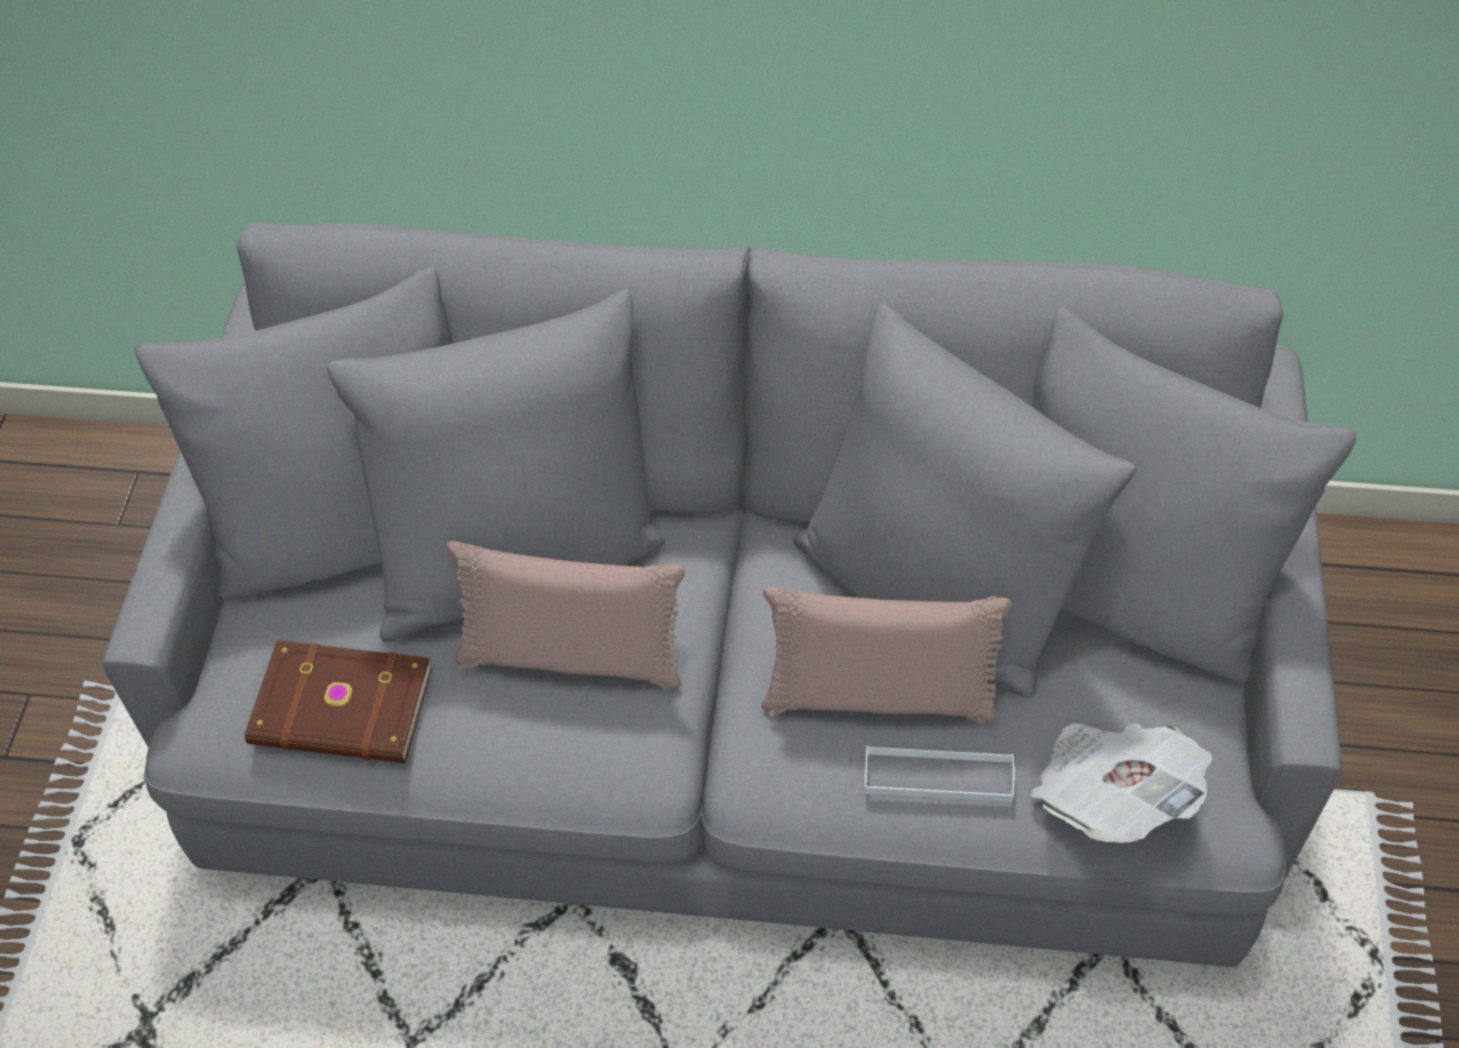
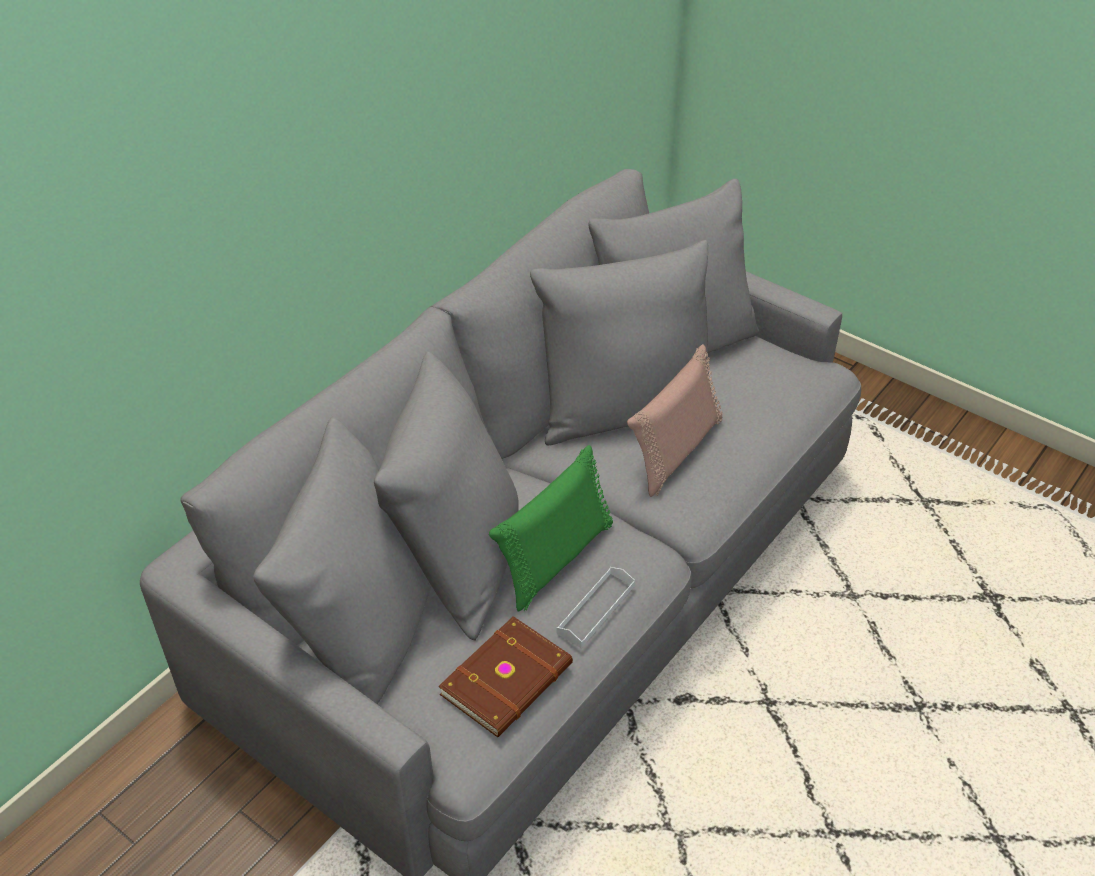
camera: 60 degrees left, 10 degrees down
beige pillow [446,541,685,690] -> green pillow [489,445,613,611]
white tray [864,746,1015,802] -> white tray moved to [557,567,635,648]
newspaper [1030,723,1213,843] -> none

